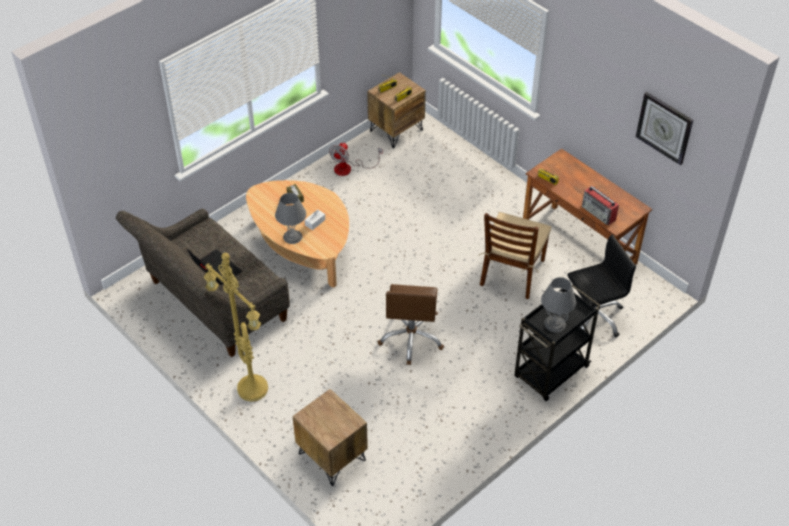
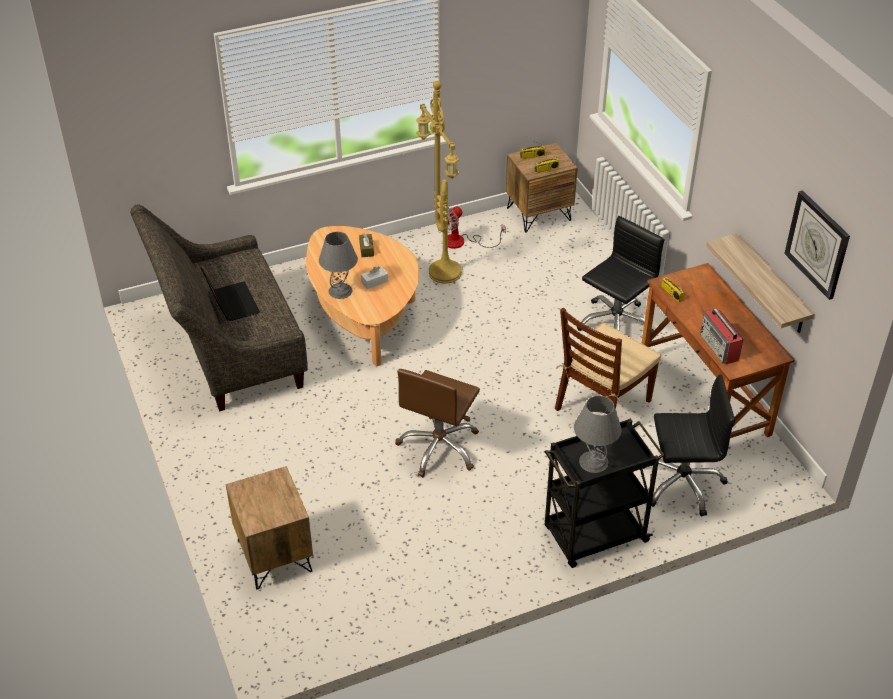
camera: 20 degrees right, 5 degrees down
yellow floor lamp [204,253,268,402] -> yellow floor lamp moved to [416,81,462,284]
none -> black office chair [577,216,664,333]
none -> shelf [706,233,815,333]

